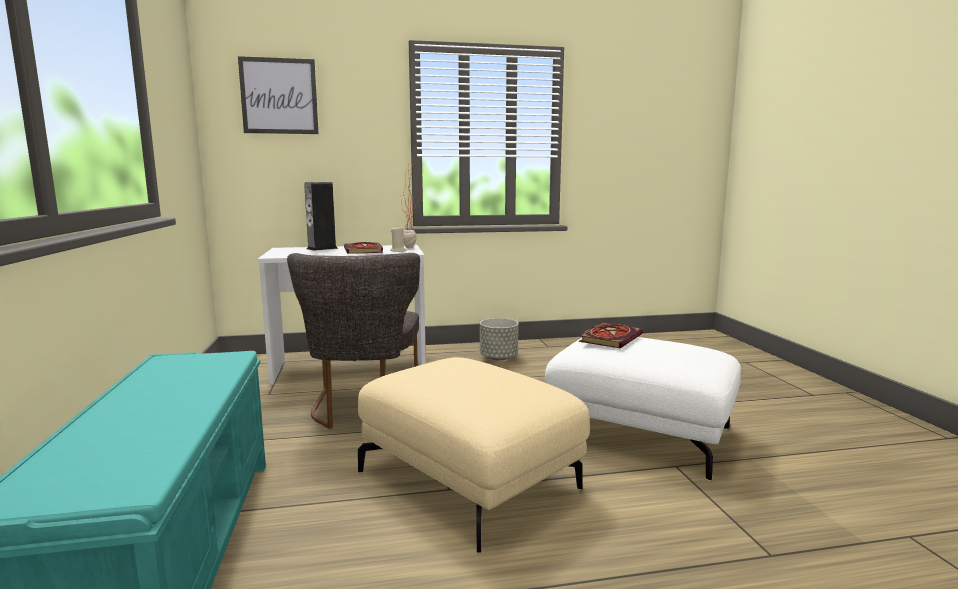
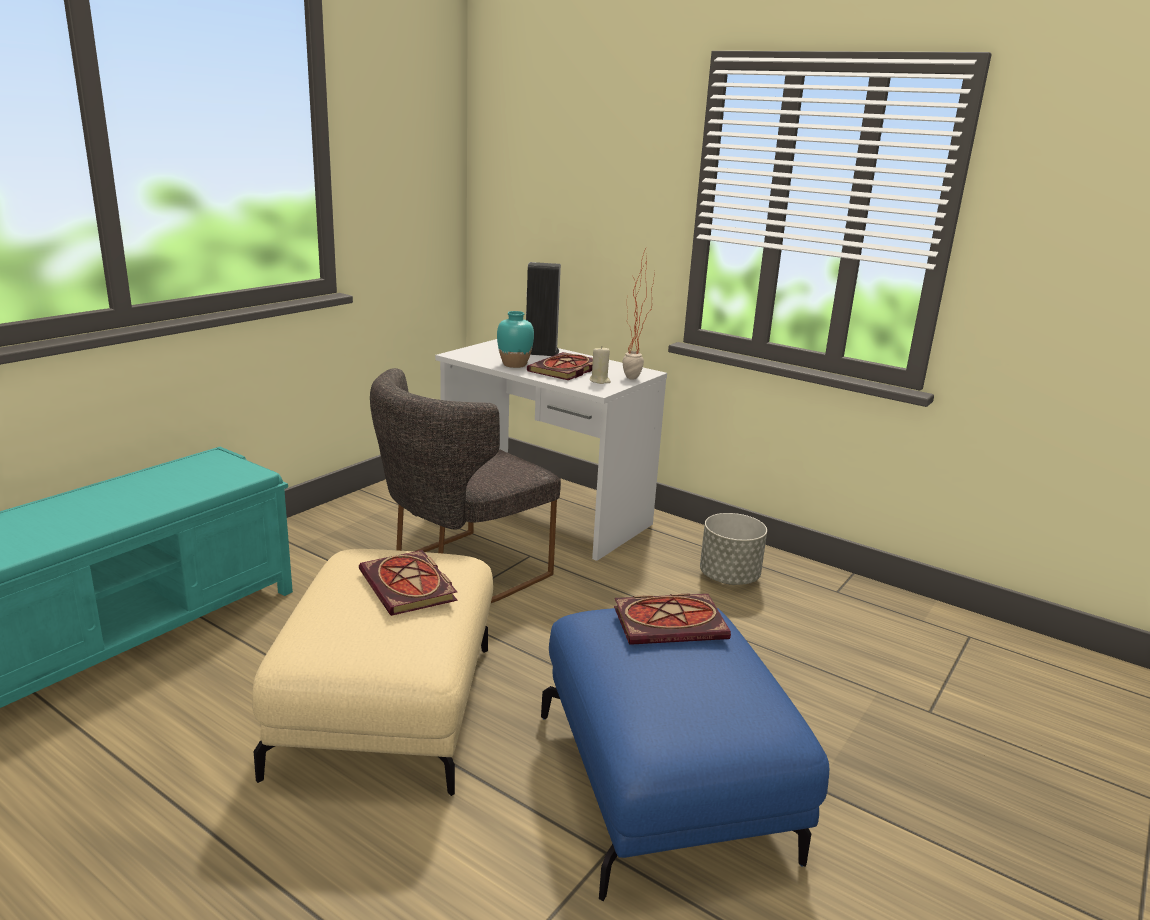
camera: 45 degrees right, 10 degrees up
picture [238,56,319,134] -> none
white ottoman [544,337,741,481] -> blue ottoman [541,608,829,901]
none -> book [359,550,457,616]
none -> turquoise vase [497,311,534,368]

